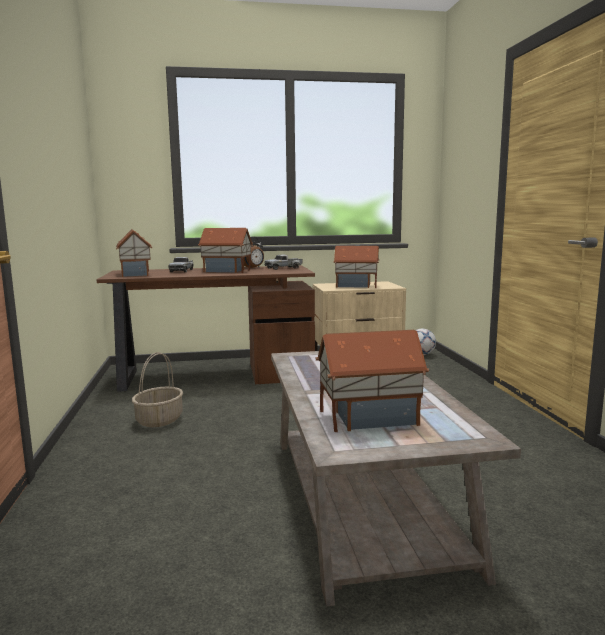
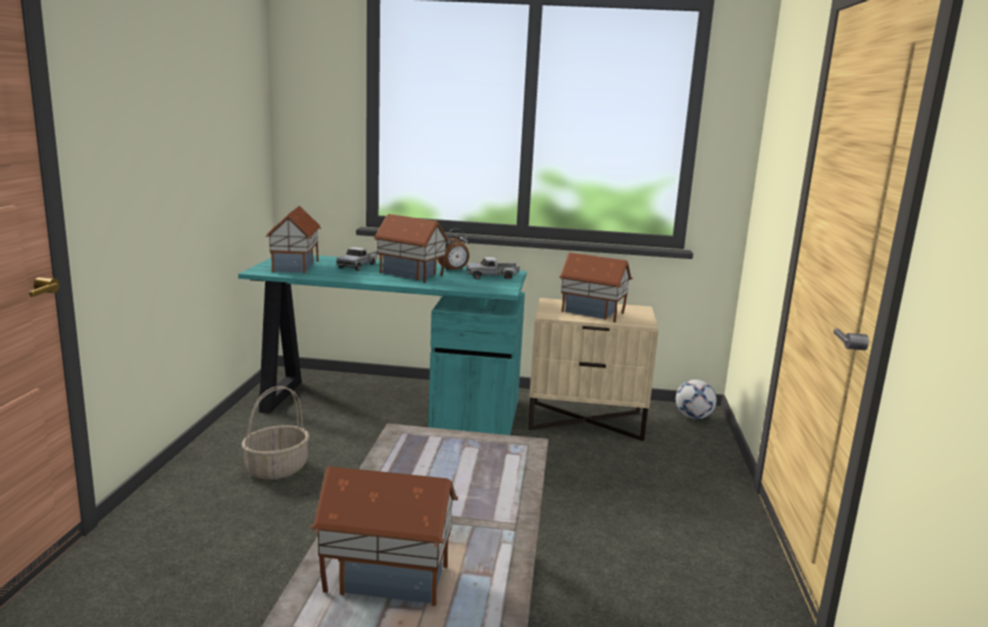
camera: 15 degrees right, 5 degrees up
brown desk [96,265,315,392] -> turquoise desk [238,255,527,435]

